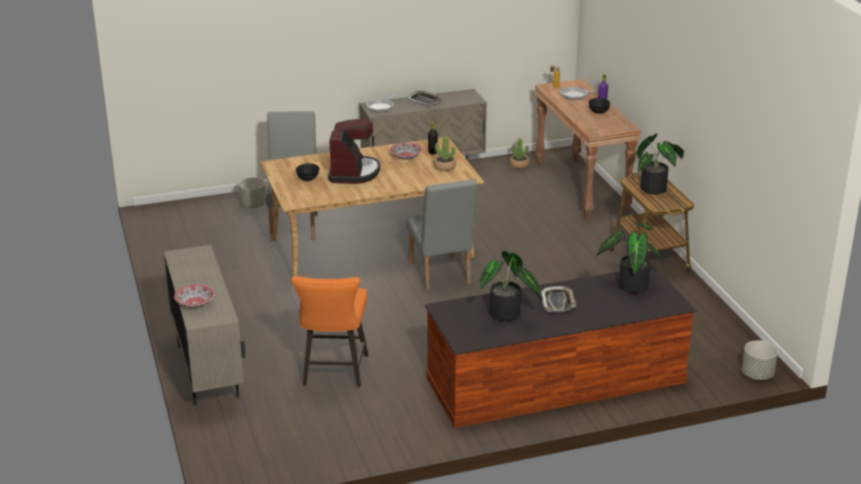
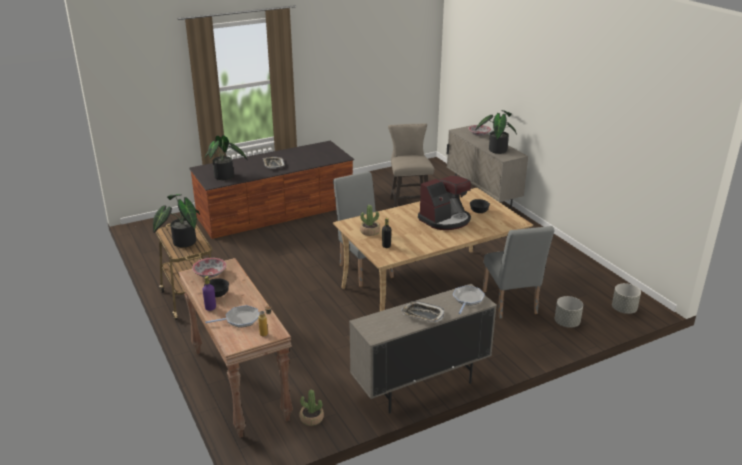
camera: 170 degrees right, 0 degrees up
orange stool [291,276,369,387] -> beige stool [388,123,434,207]
coffee machine [328,118,380,184] -> coffee machine turned 120 degrees counterclockwise [418,175,471,230]
bowl [390,142,422,160] -> bowl moved to [192,258,226,278]
potted plant [479,251,543,321] -> potted plant moved to [475,110,517,154]
grey planter [742,340,778,380] -> grey planter moved to [612,283,641,314]

